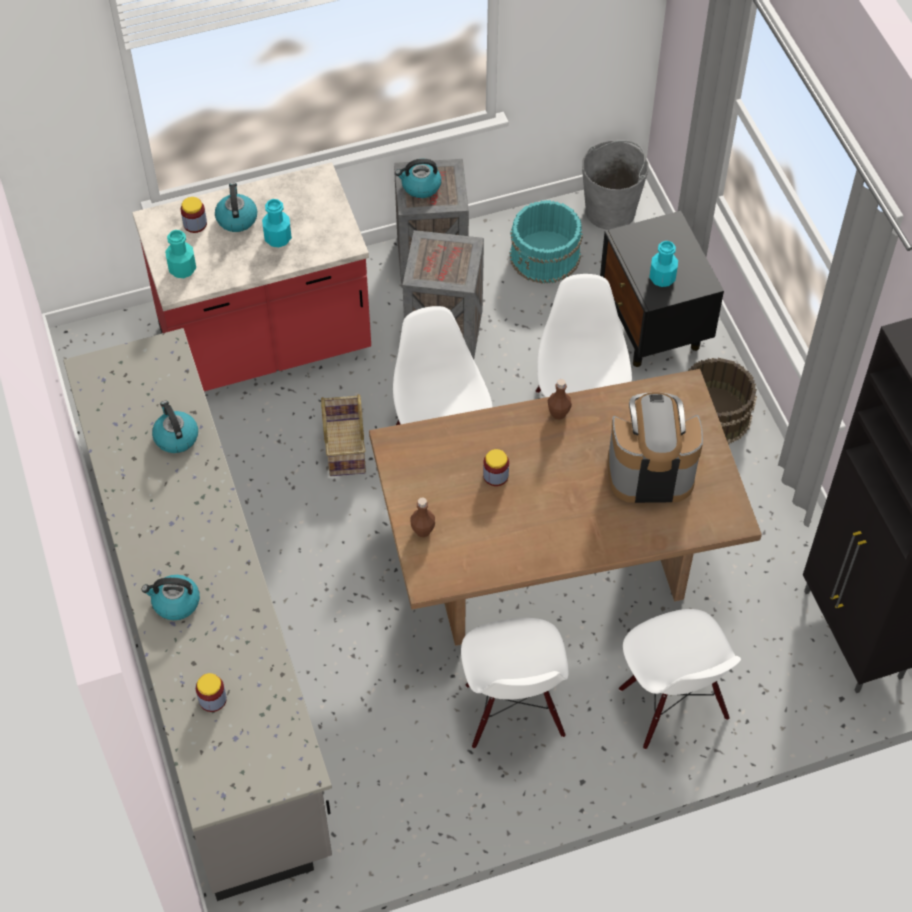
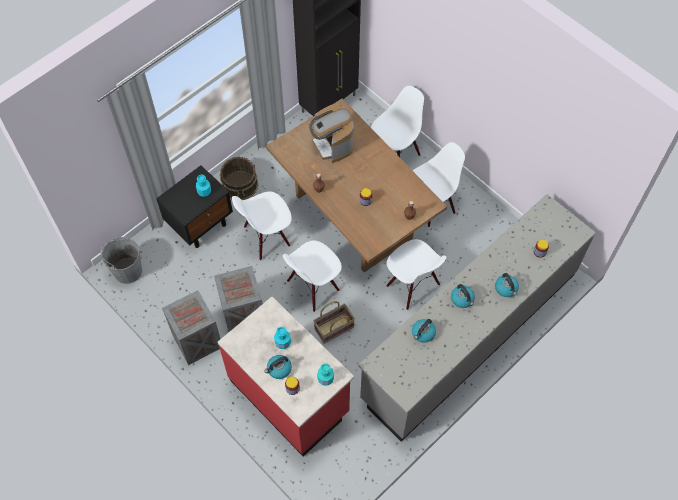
camera: 115 degrees left, 5 degrees up
kettle [395,159,442,198] -> kettle moved to [451,284,475,308]
turquoise bucket [510,200,583,284] -> none
none -> white chair [386,239,446,310]

